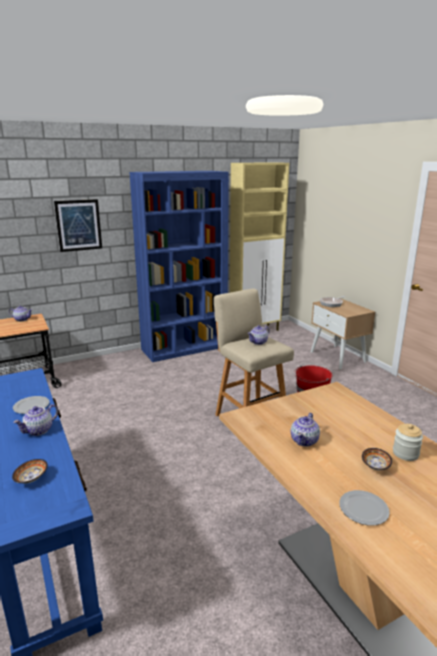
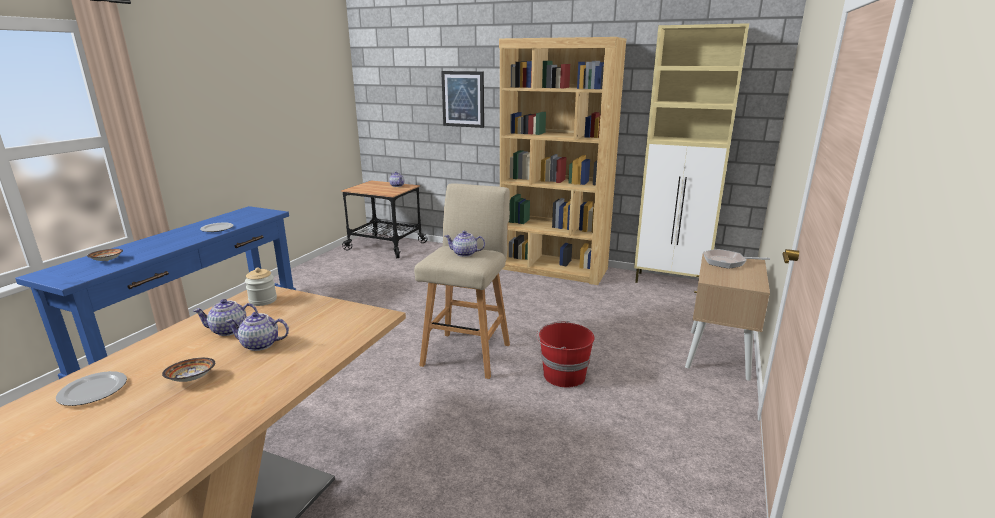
camera: 50 degrees right, 0 degrees up
teapot [13,404,58,436] -> teapot moved to [225,312,289,351]
blue bookcase [129,171,229,362] -> brown bookcase [499,37,626,285]
jar [393,424,423,461] -> jar moved to [245,267,277,306]

